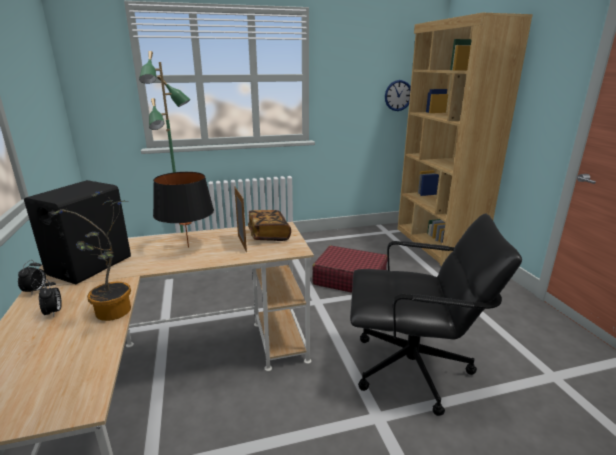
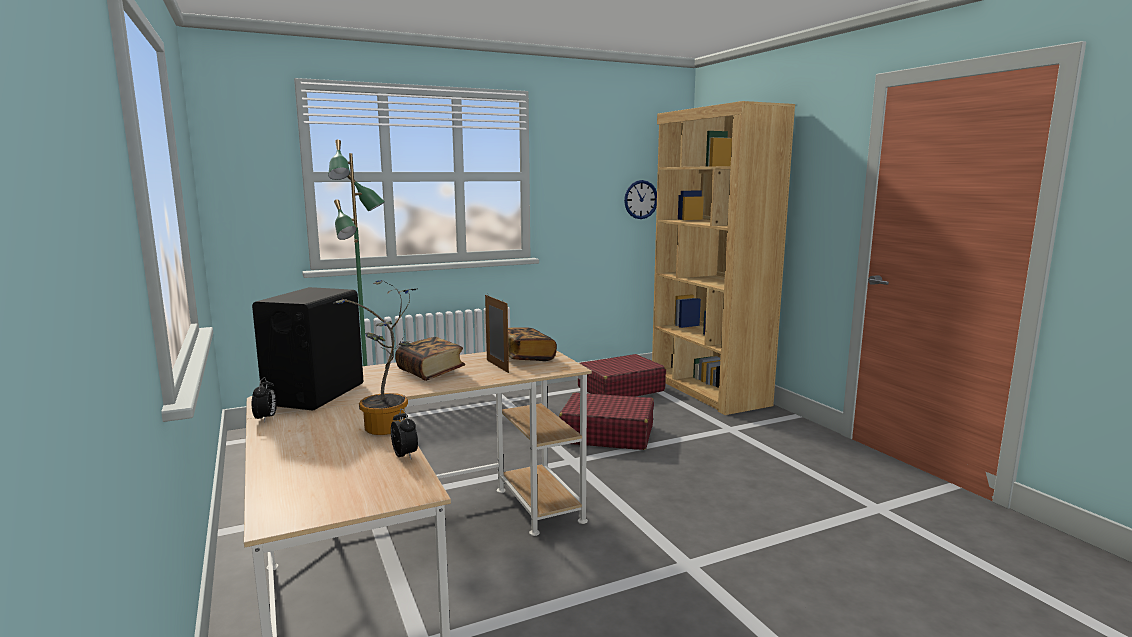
camera: 10 degrees left, 10 degrees down
alarm clock [39,279,62,317] -> alarm clock moved to [391,408,418,459]
black table lamp [153,172,214,248] -> book [395,337,465,381]
black office chair [350,214,522,416] -> none
none -> red suitcase [578,354,666,397]

